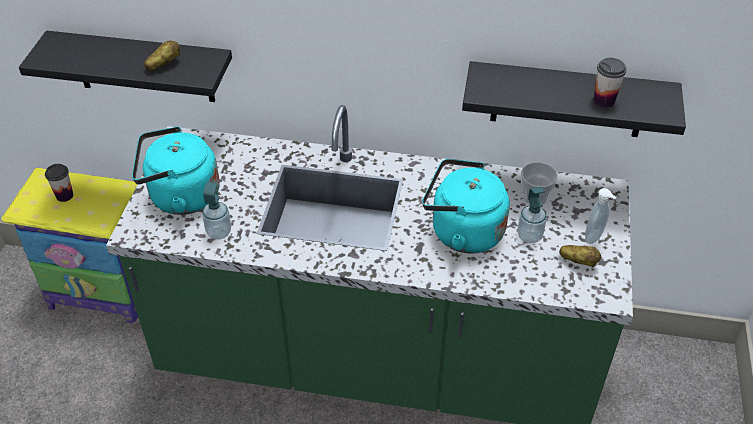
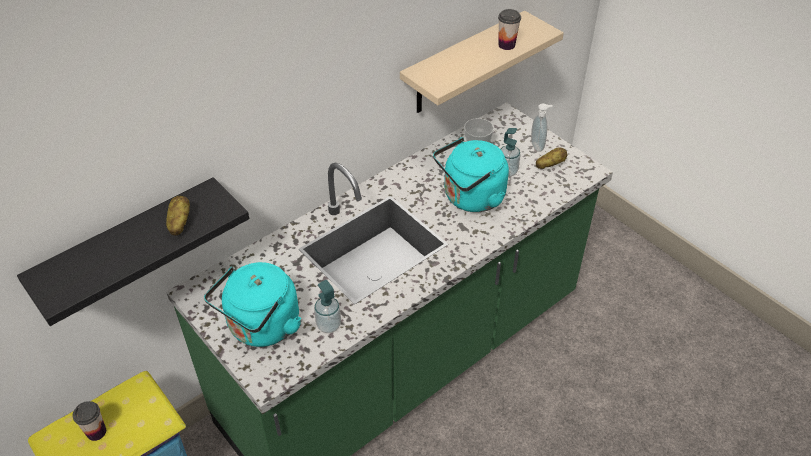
camera: 50 degrees left, 0 degrees up
black shelf [462,61,686,137] -> beige shelf [400,11,564,113]

